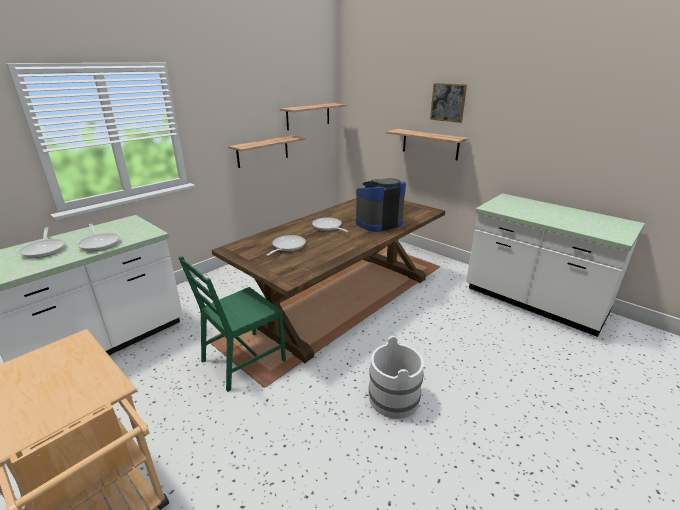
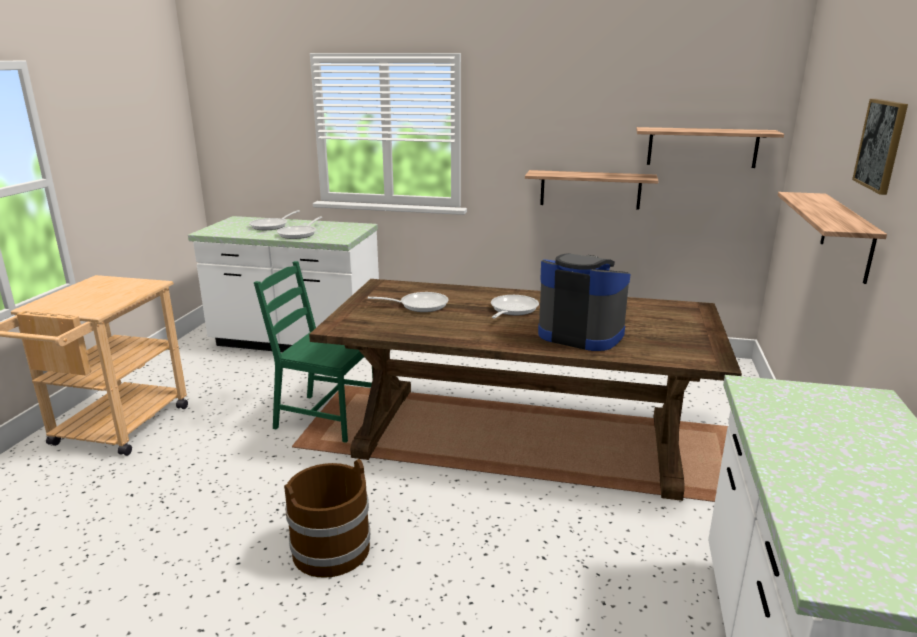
camera: 60 degrees right, 5 degrees down
white bucket [369,336,424,419] -> brown bucket [284,459,370,578]

